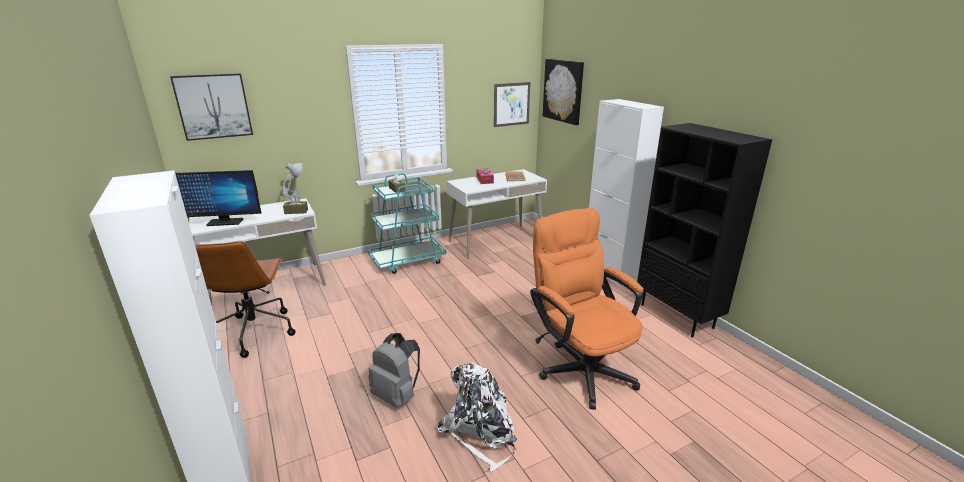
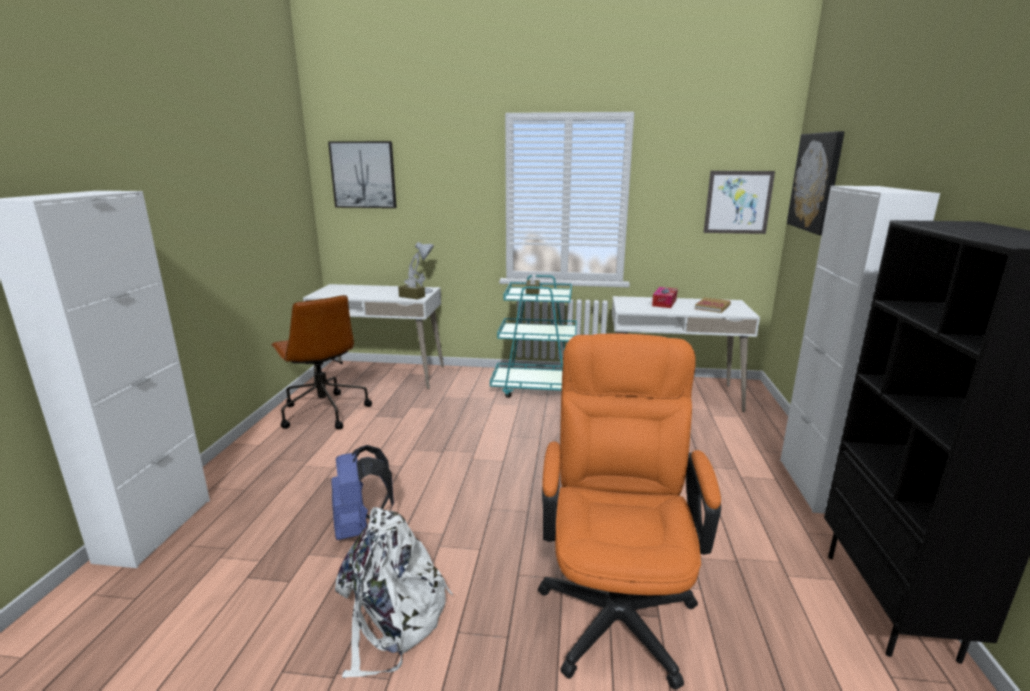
camera: 35 degrees right, 5 degrees down
monitor [175,170,261,226] -> none
brown office chair [195,241,296,358] -> brown office chair turned 60 degrees counterclockwise [271,295,372,429]
grey backpack [369,333,420,408] -> blue backpack [331,445,394,540]

